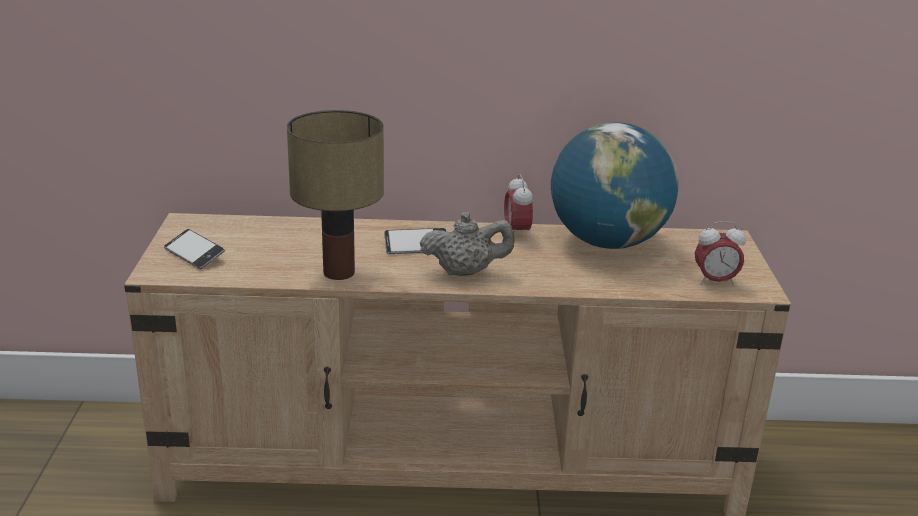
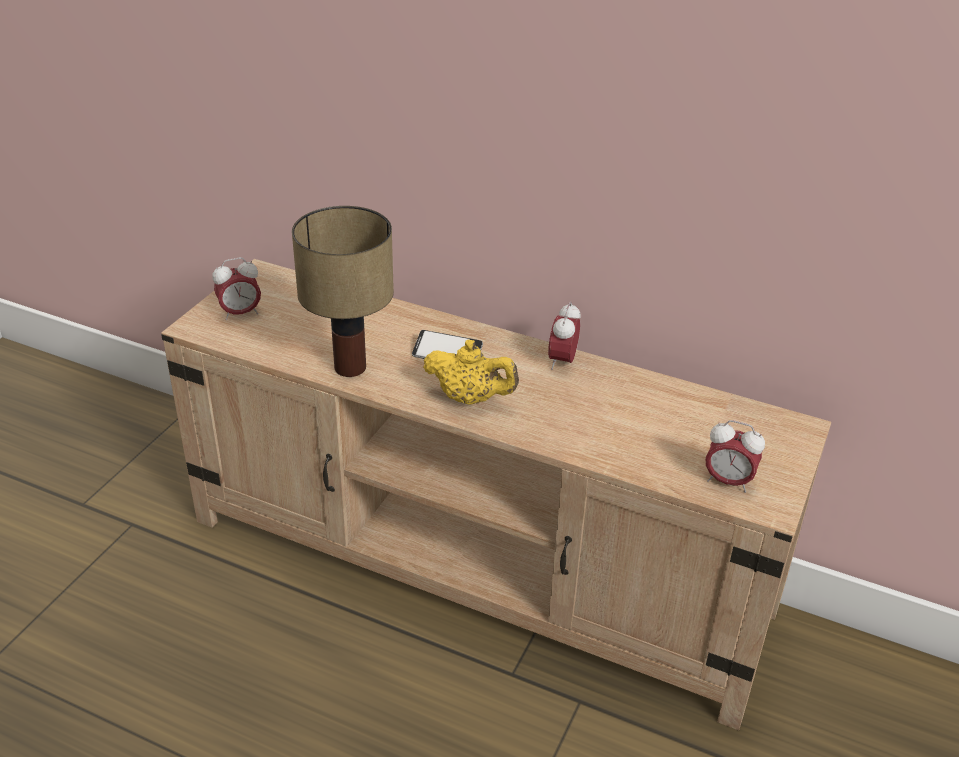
camera: 25 degrees right, 10 degrees up
phone [164,229,225,269] -> alarm clock [212,257,261,320]
grey teapot [420,212,514,276] -> yellow teapot [423,340,519,405]
globe [551,122,679,249] -> none

